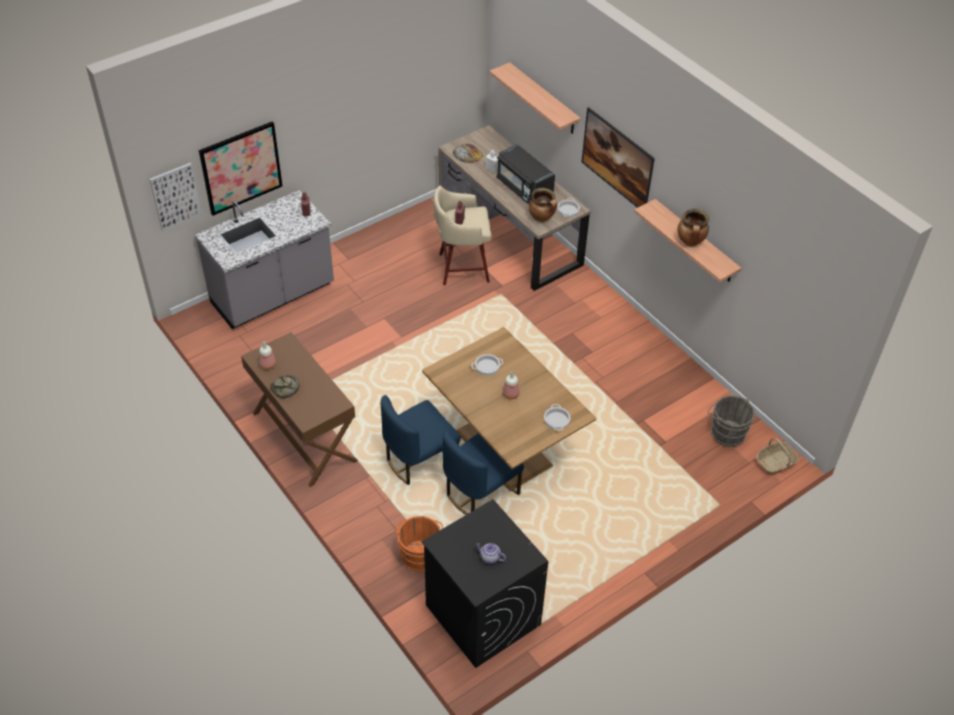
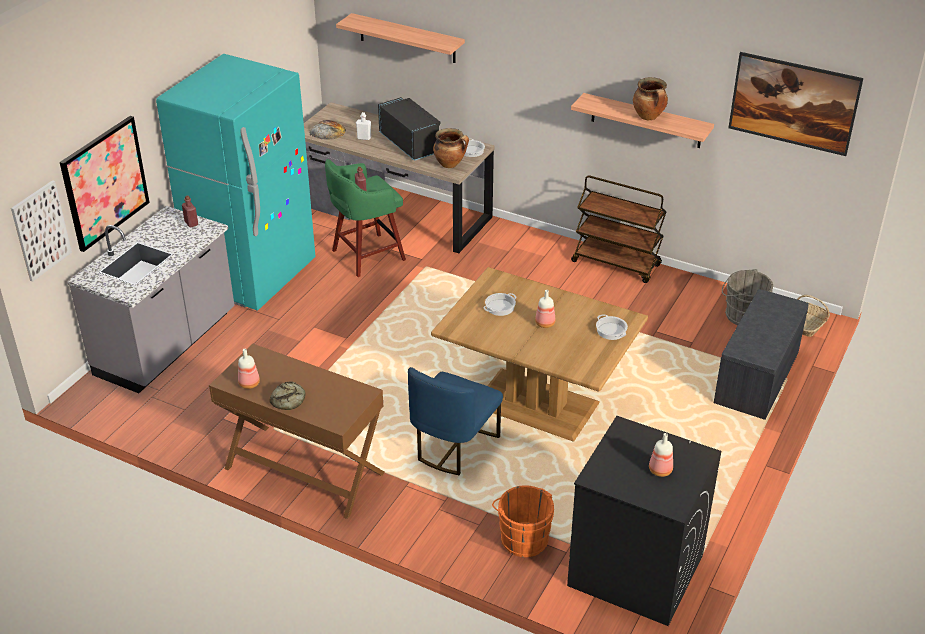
camera: 25 degrees left, 10 degrees down
beige stool [434,186,491,285] -> green stool [325,159,406,277]
blue chair [443,430,524,515] -> none
teapot [475,542,506,564] -> bottle [649,433,673,477]
black microwave [496,144,555,204] -> black microwave turned 150 degrees counterclockwise [378,97,440,161]
picture [582,107,655,208] -> picture moved to [728,52,864,156]
none -> turquoise fridge [156,54,316,311]
none -> brown cart [571,175,666,283]
none -> grey bench [714,289,809,420]

